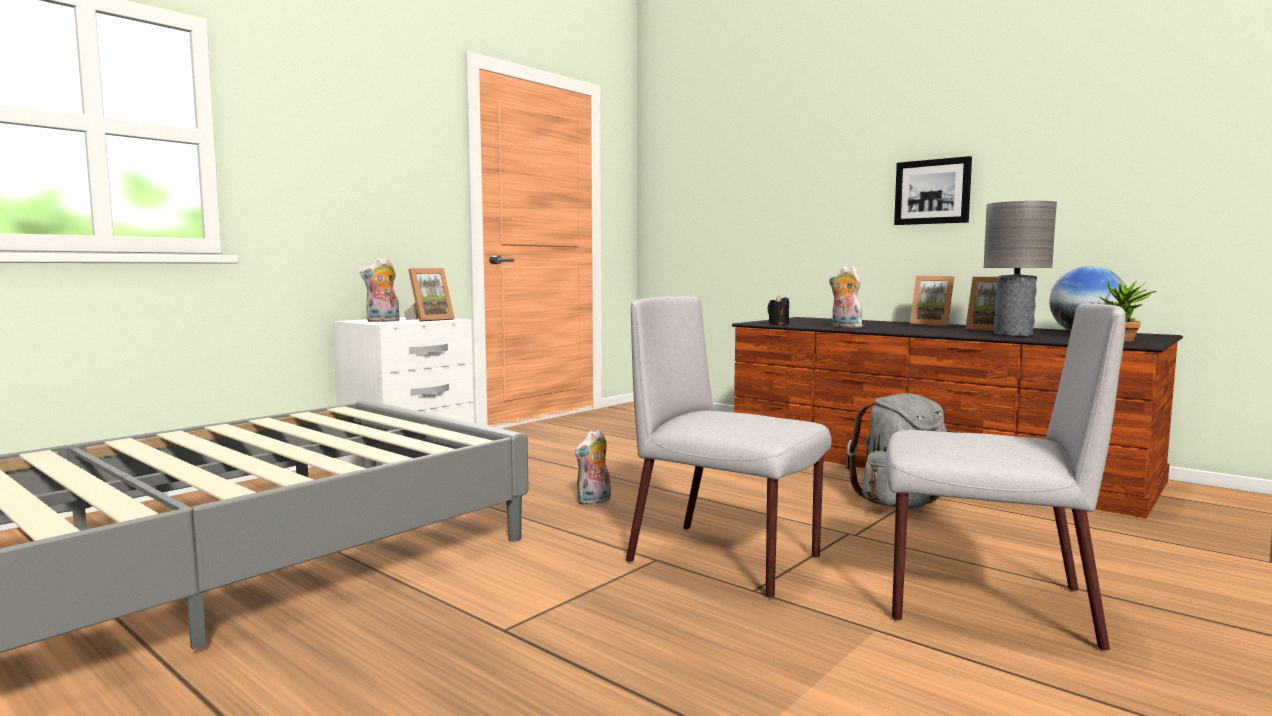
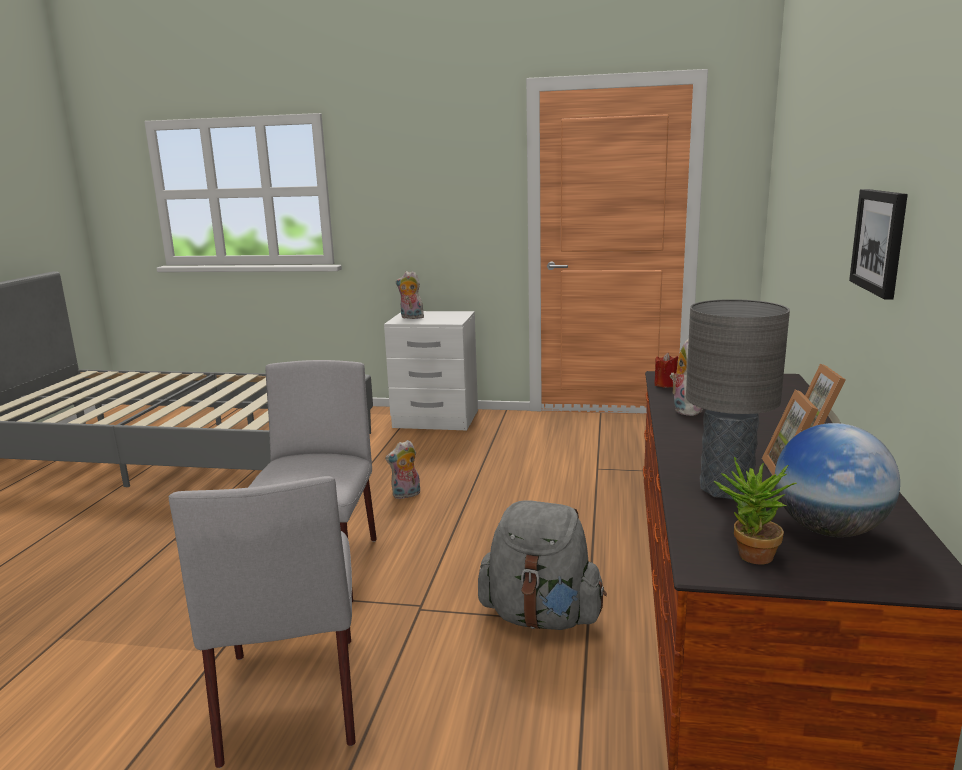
camera: 60 degrees right, 10 degrees up
picture frame [404,268,455,322] -> none
plush toy [574,429,611,505] -> plush toy turned 45 degrees counterclockwise [385,440,420,499]
black candle [767,296,789,325] -> red candle [654,353,678,388]

